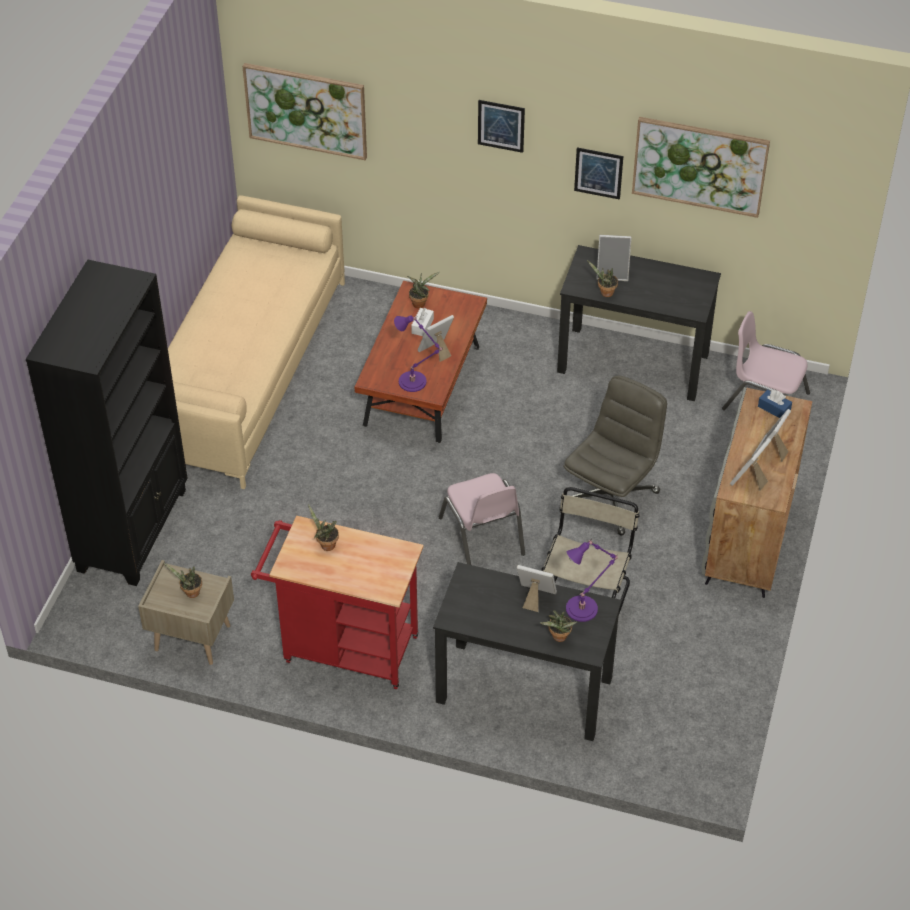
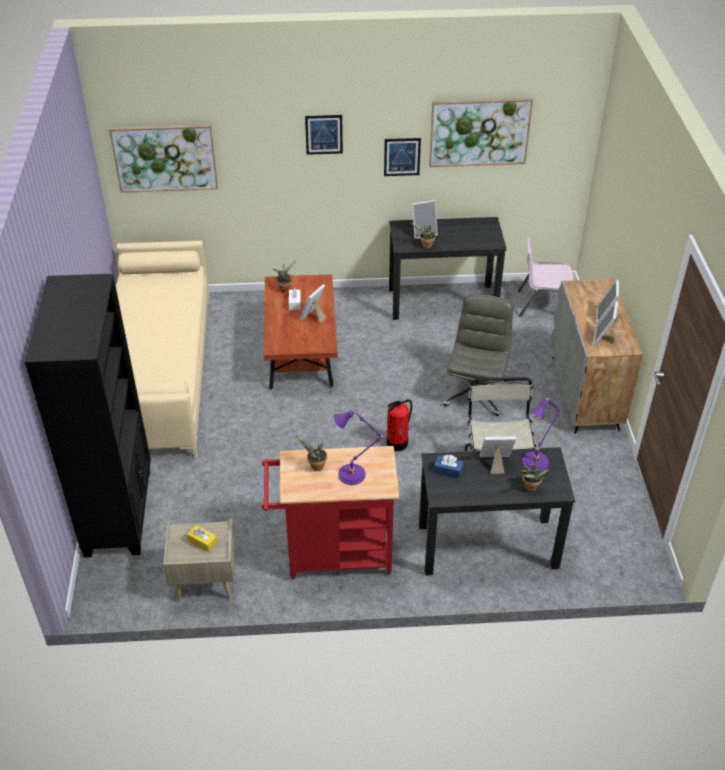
camera: 20 degrees left, 5 degrees down
potted plant [164,563,202,598] -> yellow tissue box [187,525,218,552]
purple table lamp [394,316,442,392] -> purple table lamp moved to [334,410,384,485]
pink chair [439,473,525,565] -> fire extinguisher [387,399,412,451]
blue tissue box [758,389,792,418] -> blue tissue box moved to [434,455,463,479]

